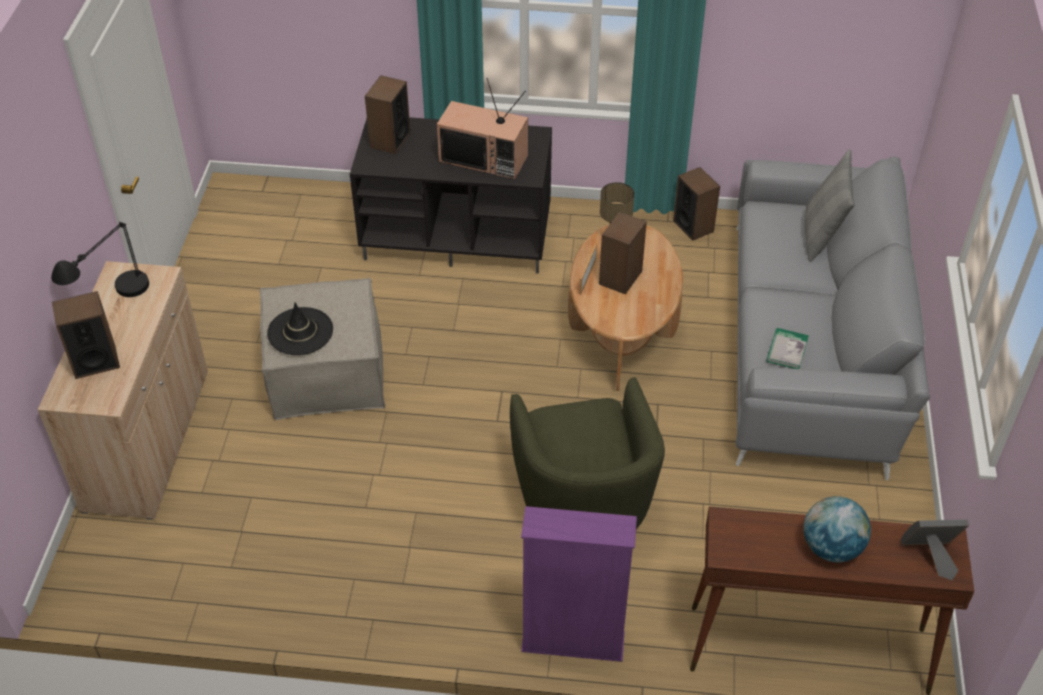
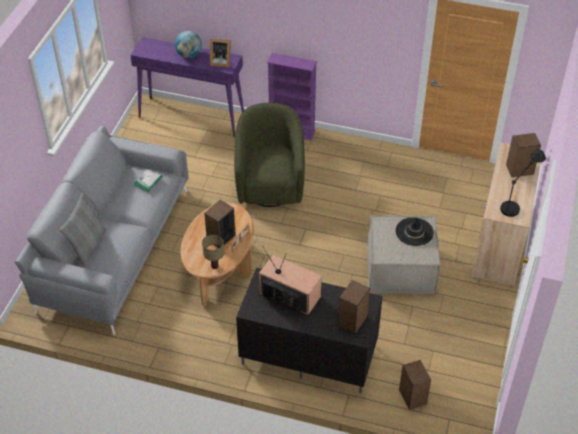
camera: 170 degrees left, 0 degrees up
speaker [673,167,720,241] -> speaker moved to [399,360,431,410]
brown console table [690,506,974,695] -> purple console table [131,37,244,137]
picture frame [901,519,969,580] -> picture frame moved to [210,38,231,67]

